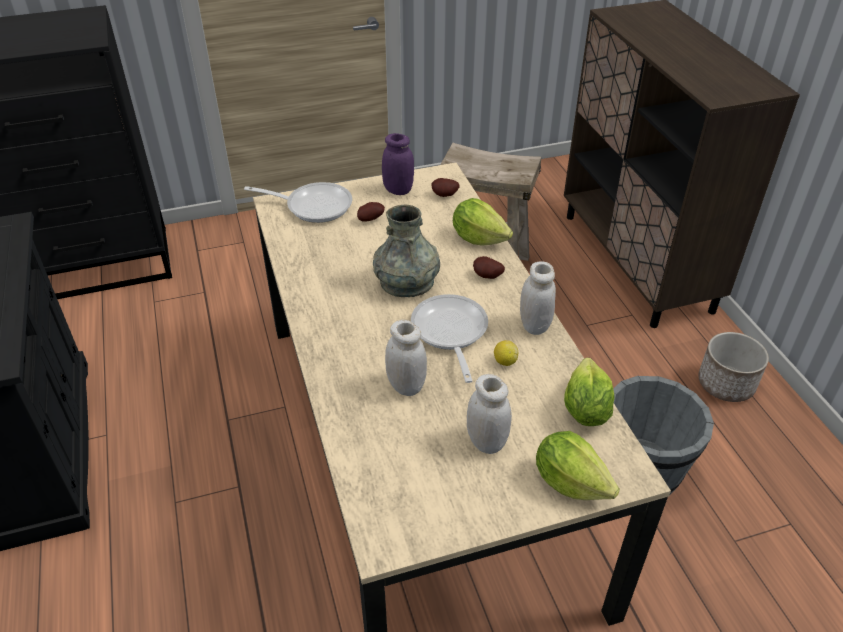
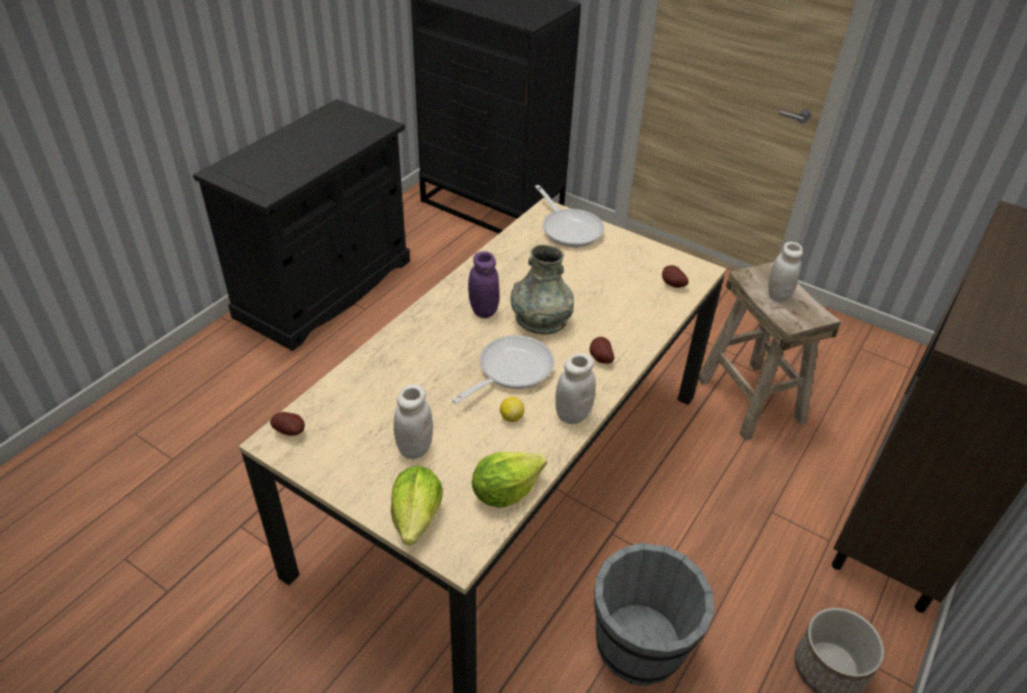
camera: 50 degrees right, 0 degrees up
potato [357,202,385,222] -> potato moved to [270,412,305,436]
purple jar [382,133,414,195] -> purple jar moved to [468,251,500,318]
white jar [385,320,427,396] -> white jar moved to [768,242,803,302]
lettuce [453,198,513,246] -> none

